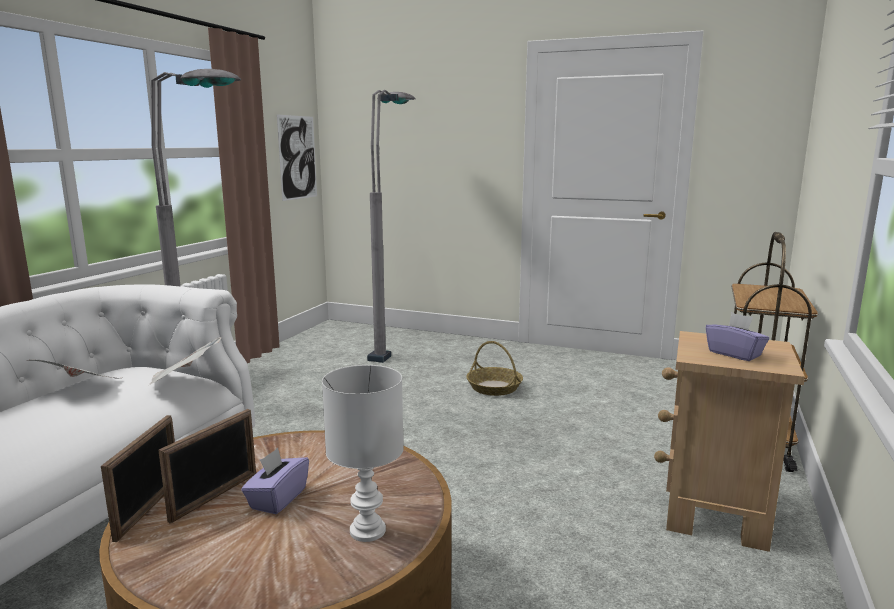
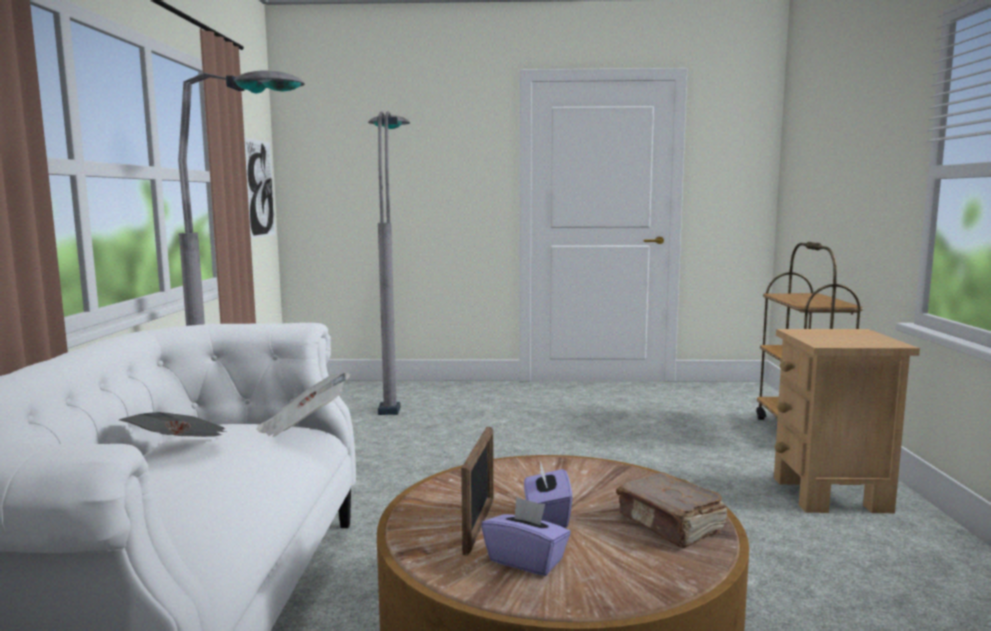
camera: 20 degrees left, 5 degrees down
picture frame [101,415,175,542] -> none
white table lamp [322,365,404,542] -> brown book [616,472,727,548]
basket [466,341,523,396] -> none
purple tissue box [706,313,769,361] -> purple tissue box moved to [481,497,571,576]

